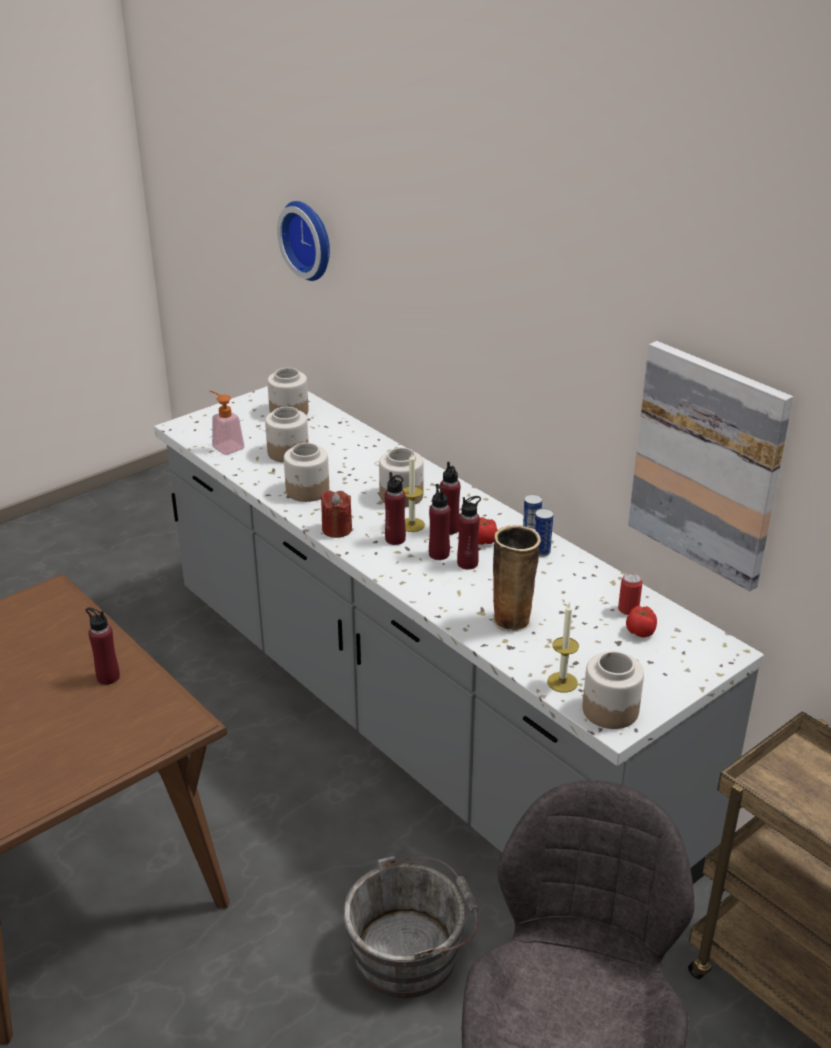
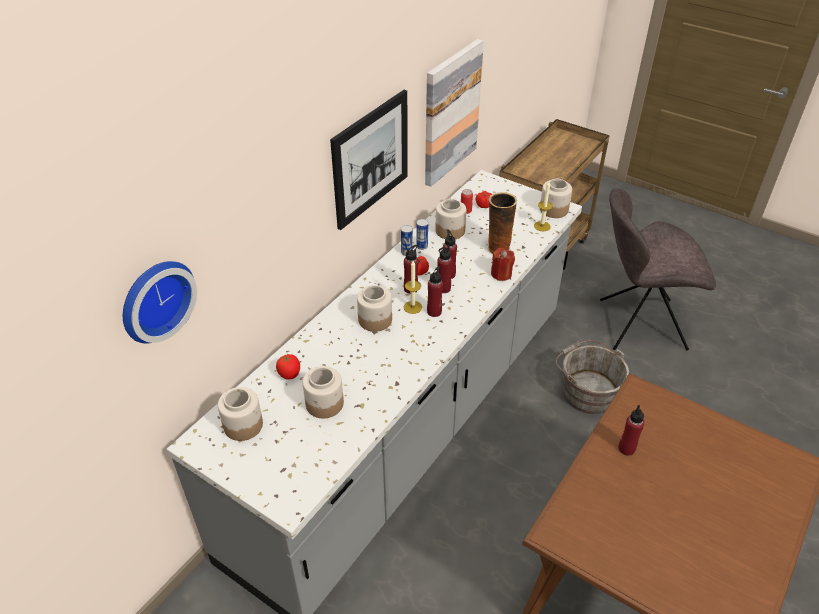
camera: 105 degrees left, 10 degrees up
soap dispenser [210,391,245,455] -> none
jar [284,443,329,502] -> jar moved to [435,199,466,239]
red candle [320,490,352,538] -> red candle moved to [491,248,515,281]
none -> tomato [276,354,300,380]
none -> picture [330,90,408,230]

